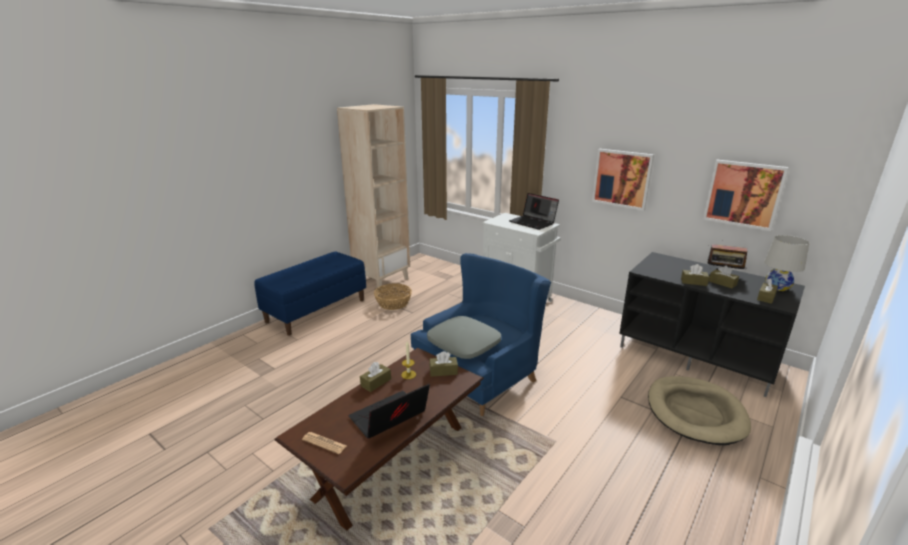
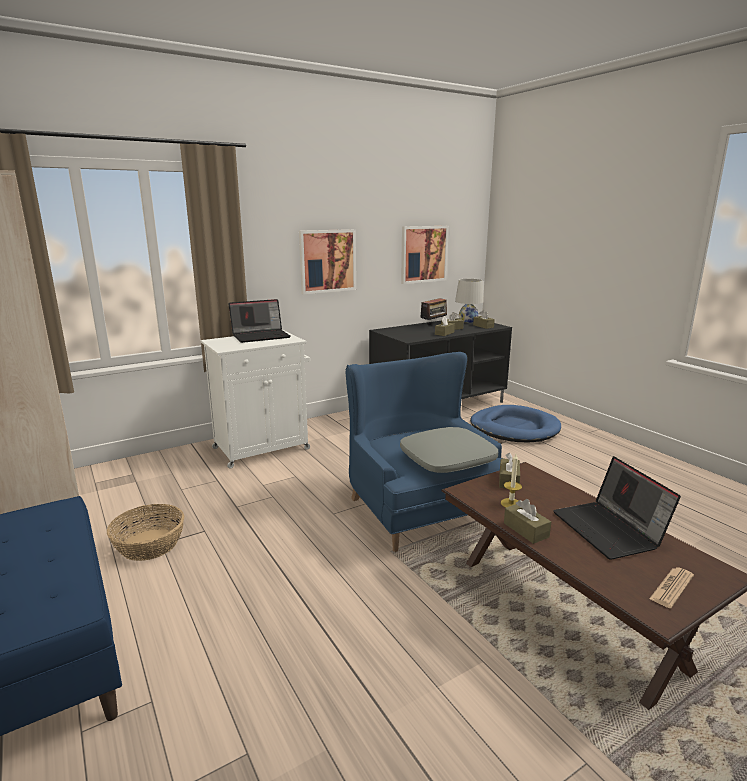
camera: 70 degrees left, 5 degrees down
beige dog bed [648,376,751,445] -> blue dog bed [470,405,561,442]

